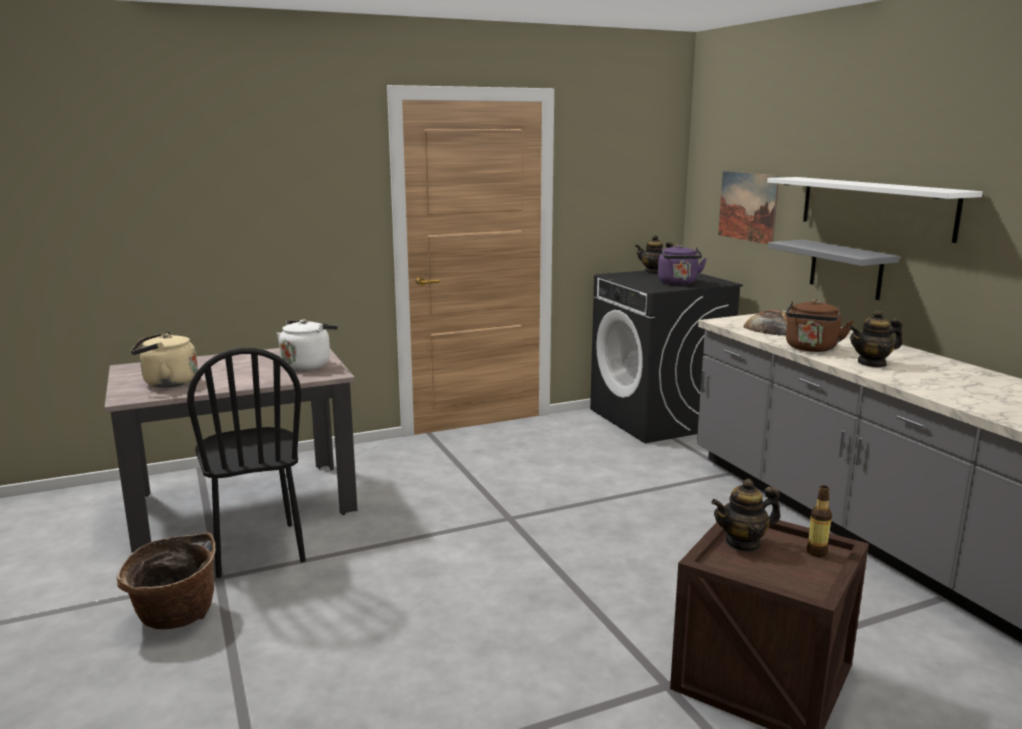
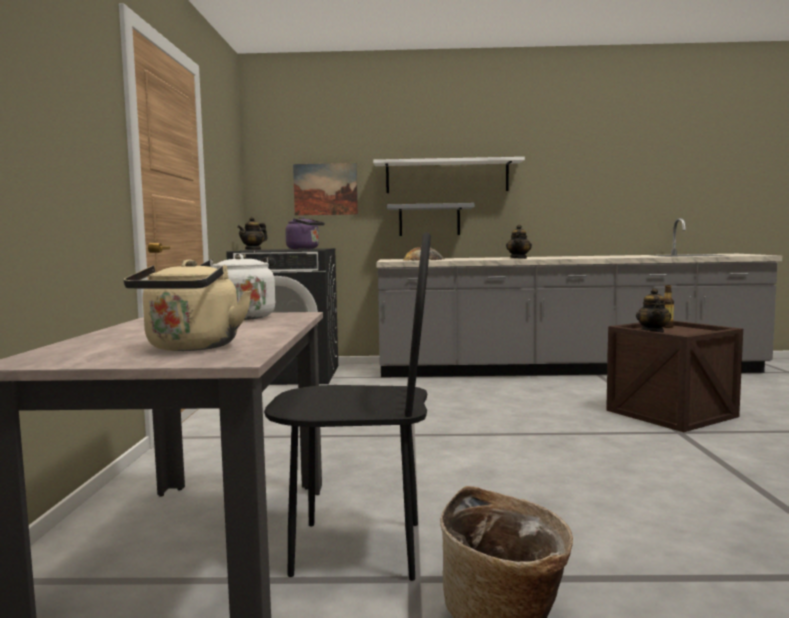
camera: 65 degrees left, 10 degrees down
brown kettle [786,299,854,352] -> none

